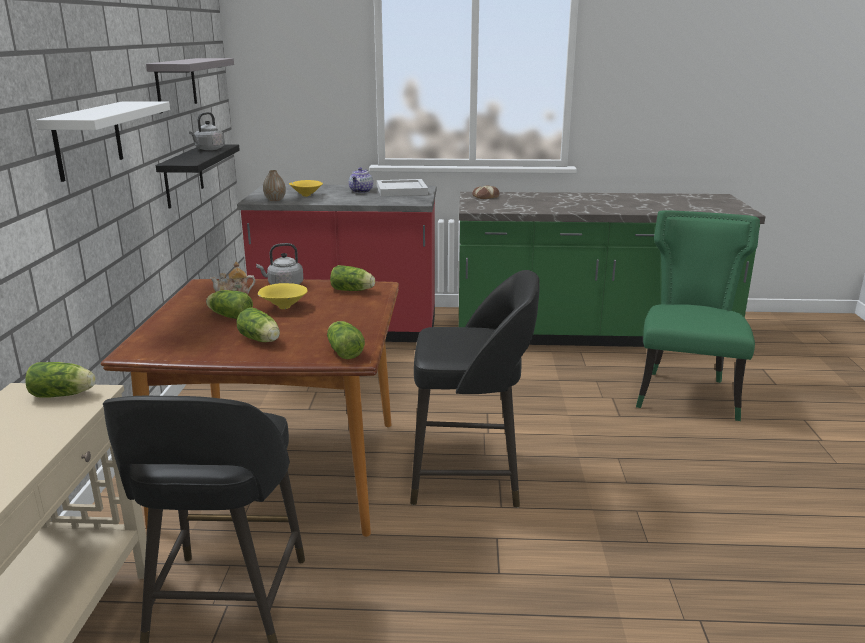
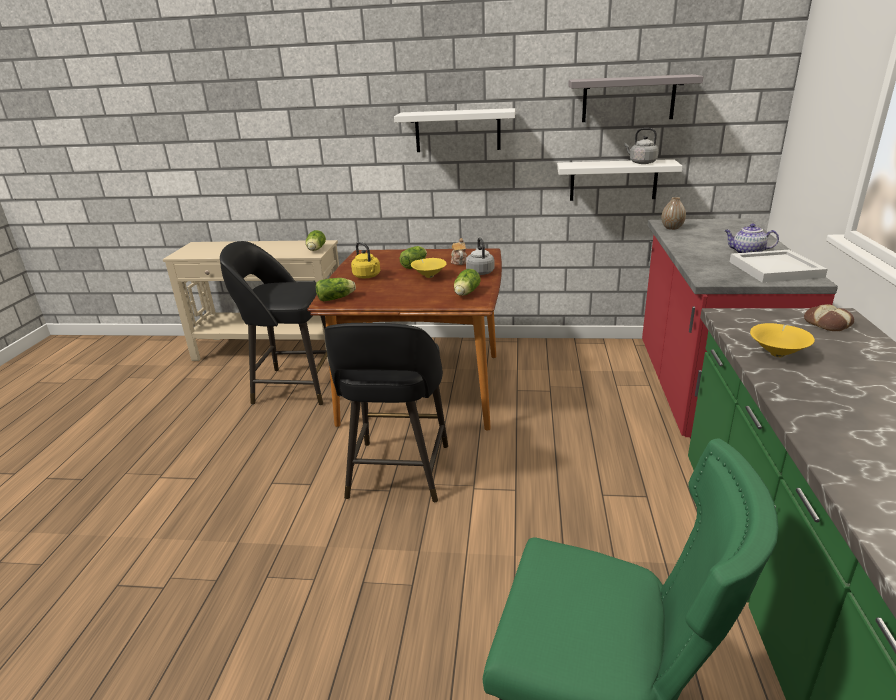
camera: 95 degrees right, 5 degrees up
black shelf [156,144,240,209] -> white shelf [557,159,683,201]
lettuce [237,307,280,342] -> yellow kettle [351,242,380,278]
yellow bowl [289,180,323,197] -> yellow bowl moved to [750,323,815,357]

